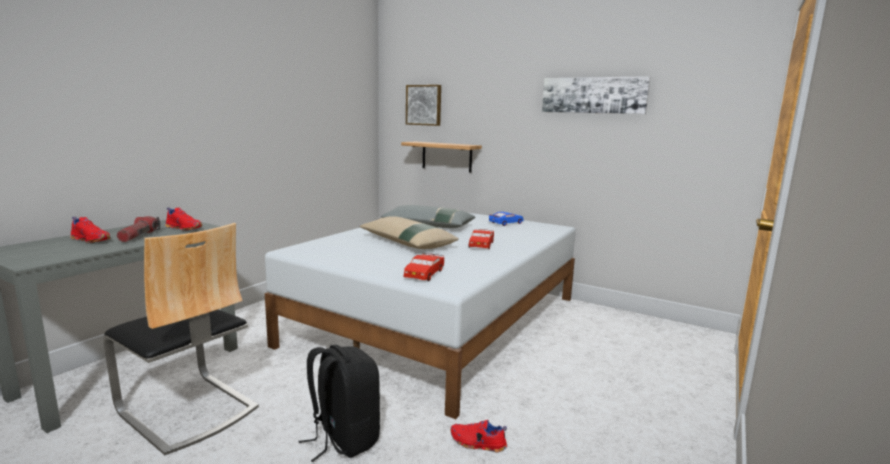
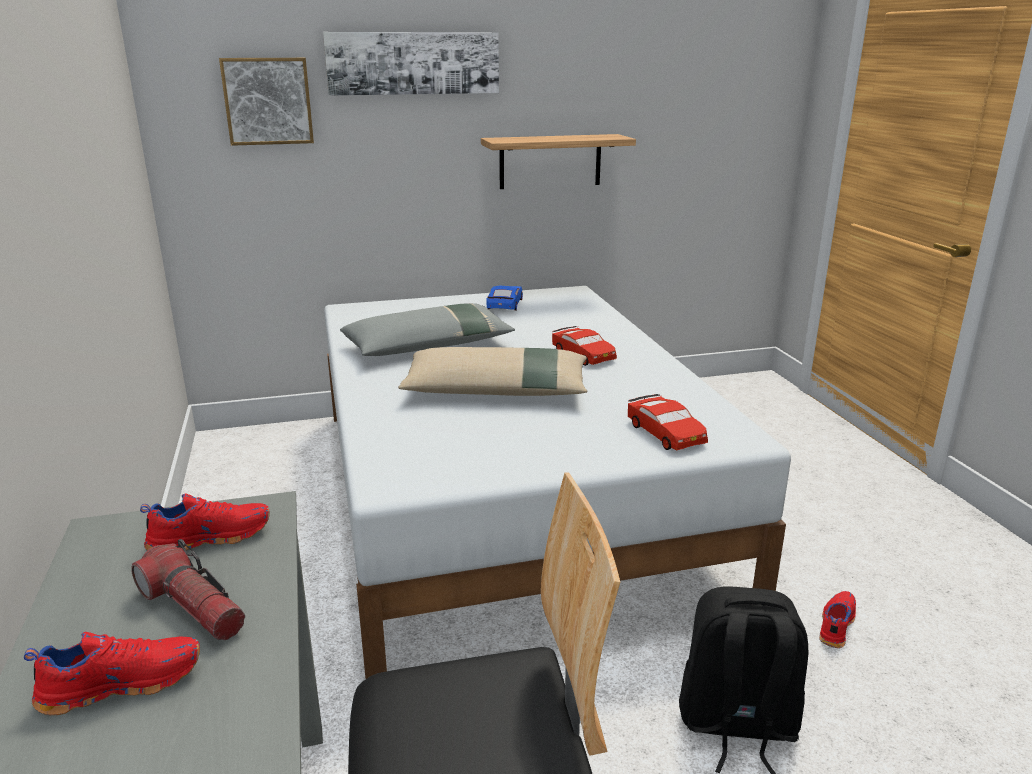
camera: 45 degrees left, 10 degrees up
shelf [401,141,482,173] -> shelf moved to [481,134,636,189]
red shoe [451,420,507,452] -> red shoe turned 150 degrees clockwise [819,591,856,648]
picture [542,76,650,114] -> picture moved to [323,32,499,96]

